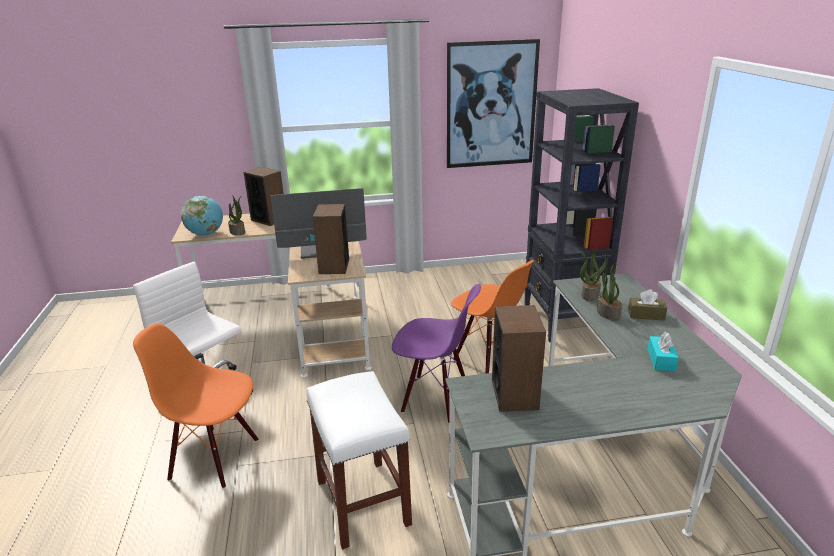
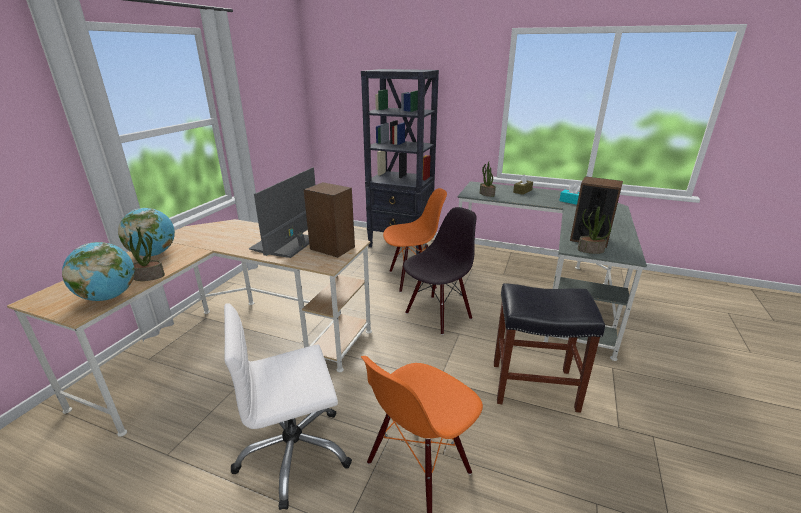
camera: 60 degrees left, 0 degrees up
speaker [244,167,284,226] -> globe [118,208,175,256]
white stool [306,371,412,549] -> black stool [494,283,605,413]
purple chair [392,284,481,423] -> black chair [403,207,477,335]
picture [447,39,540,168] -> none
potted plant [597,265,622,321] -> potted plant moved to [578,206,611,254]

